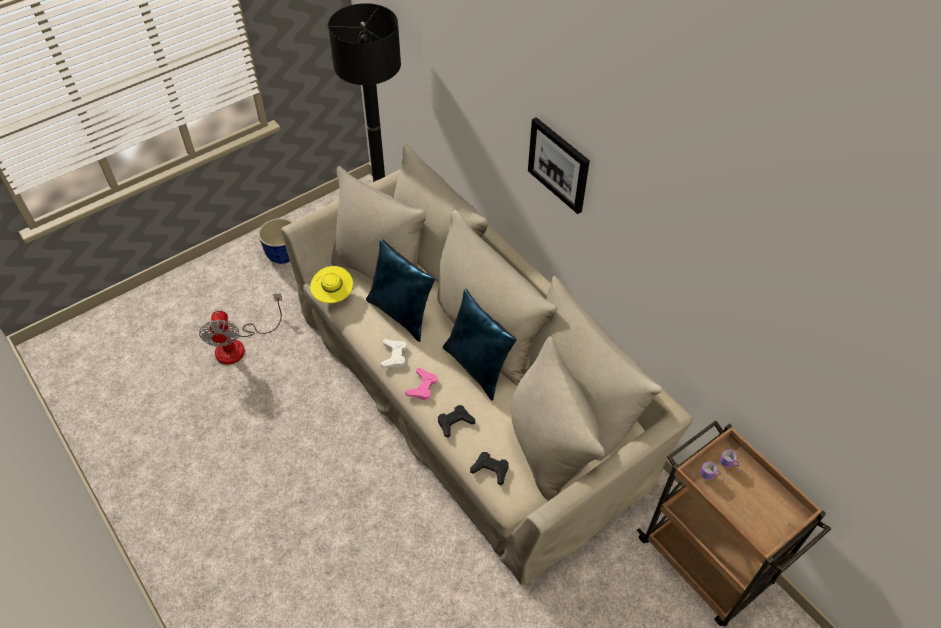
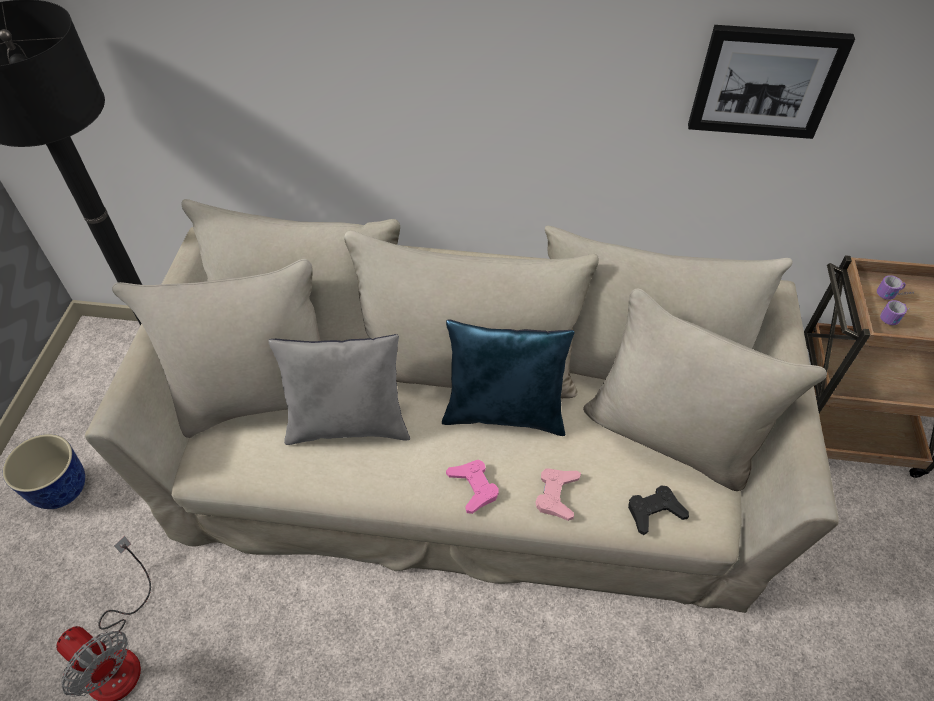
camera: 45 degrees left, 0 degrees up
yellow hat [310,266,353,303] -> none
blue pillow [366,239,435,342] -> grey pillow [269,334,410,445]
white game controller [381,339,407,368] -> none
black game controller [438,405,475,438] -> pink game controller [536,468,581,521]
picture [528,117,590,214] -> picture moved to [688,25,855,139]

